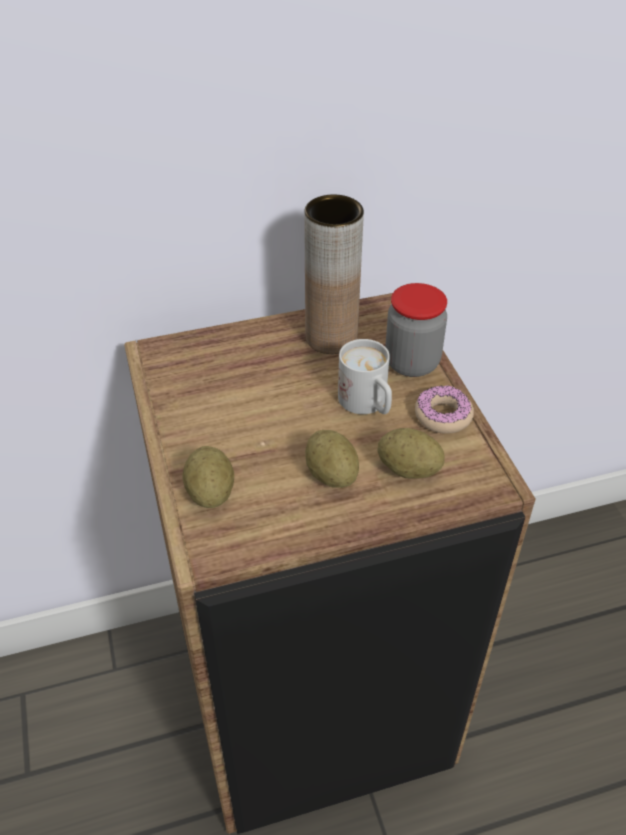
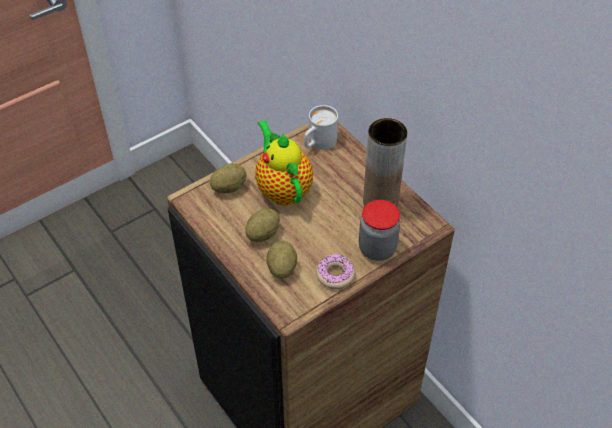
camera: 70 degrees right, 5 degrees up
white mug [338,339,392,414] -> white mug moved to [304,105,338,150]
none -> teapot [255,120,313,205]

